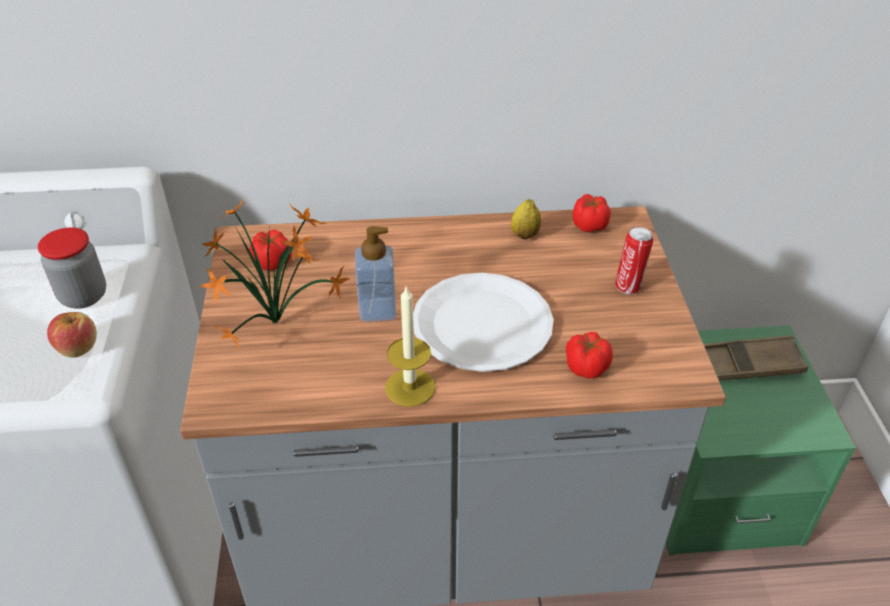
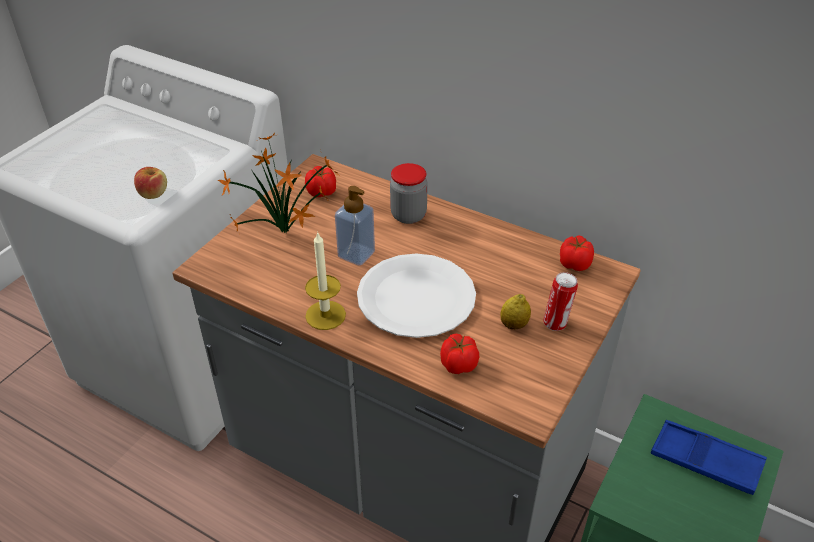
camera: 35 degrees right, 0 degrees up
jar [38,227,106,309] -> jar moved to [390,163,428,224]
lemon [511,199,541,240] -> lemon moved to [501,294,531,329]
brown tray [704,335,808,381] -> blue tray [651,420,767,495]

